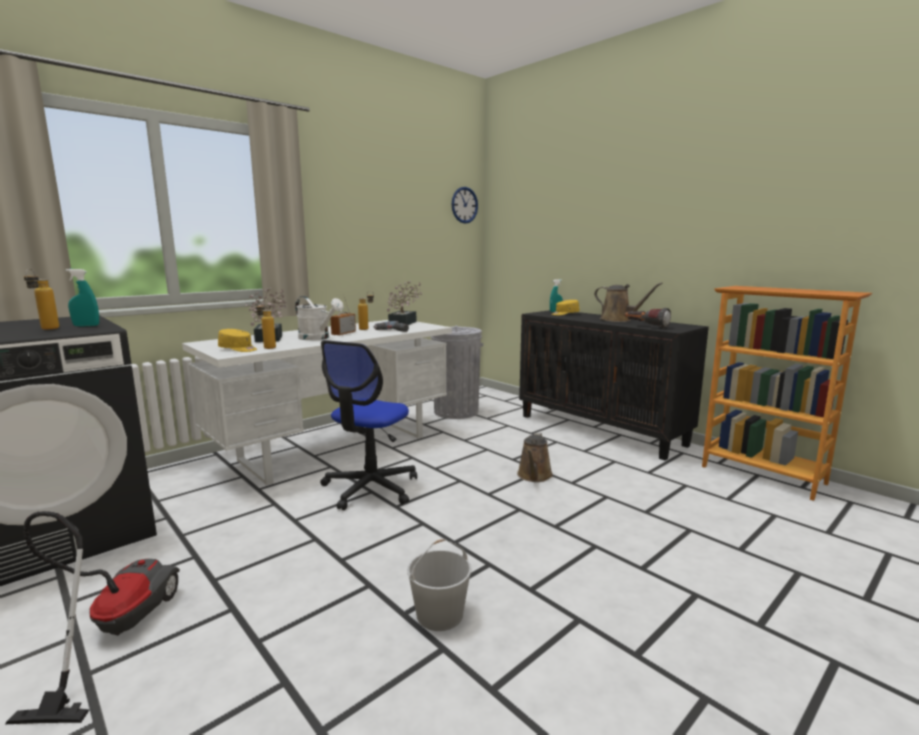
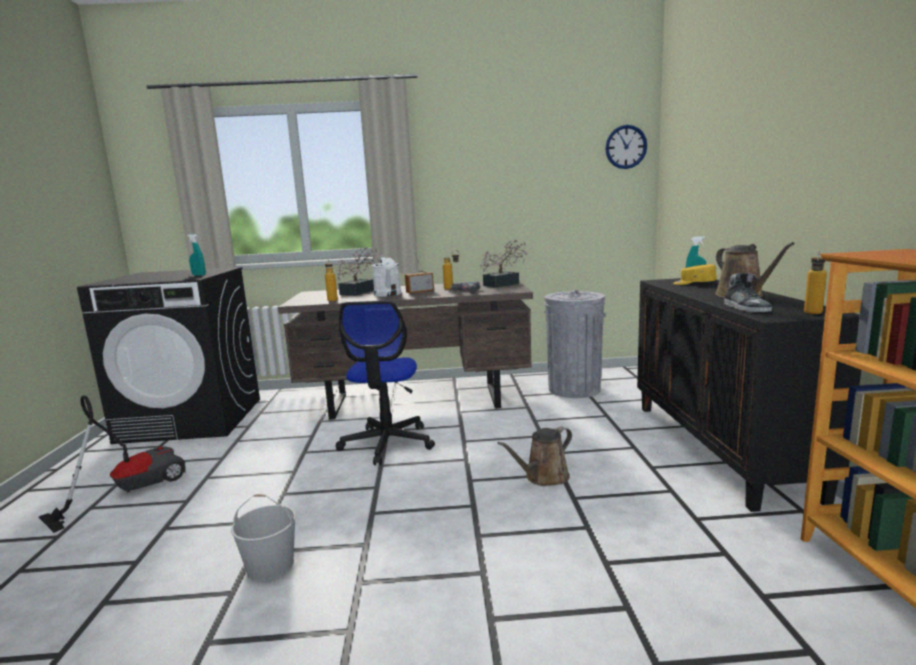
camera: 40 degrees right, 0 degrees up
bottle [24,269,59,330] -> bottle moved to [804,251,827,314]
white desk [182,320,452,485] -> brown desk [278,281,533,420]
yellow cap [218,329,257,352] -> none
office chair [320,340,417,510] -> office chair turned 60 degrees counterclockwise [336,301,435,465]
flashlight [625,308,671,329] -> shoe [724,273,772,313]

